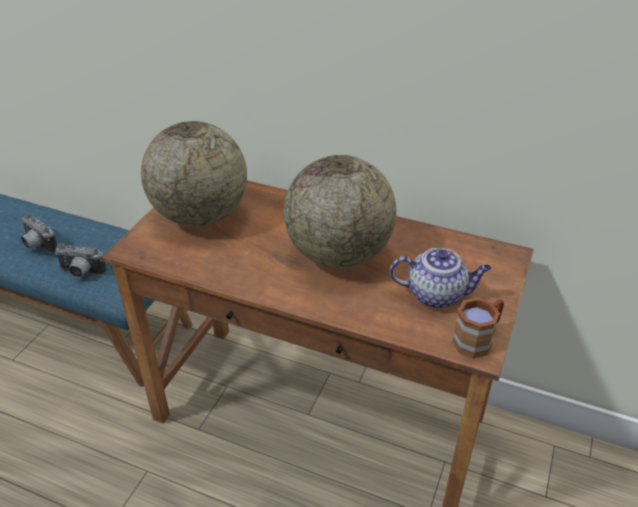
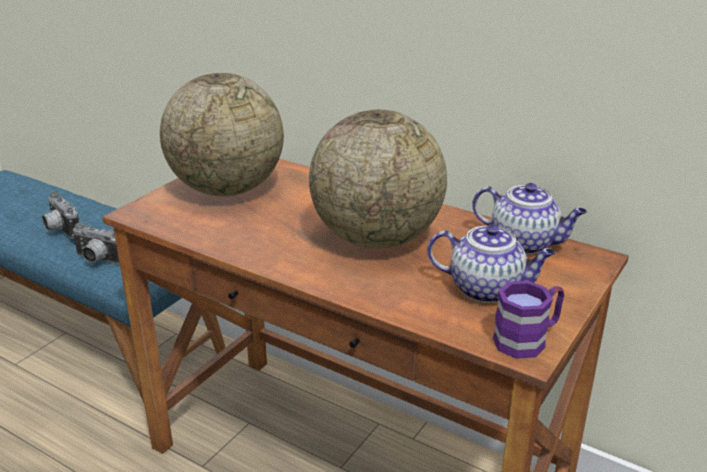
camera: 10 degrees right, 10 degrees down
brown mug [452,298,504,358] -> purple mug [493,281,564,359]
none -> teapot [472,183,587,254]

